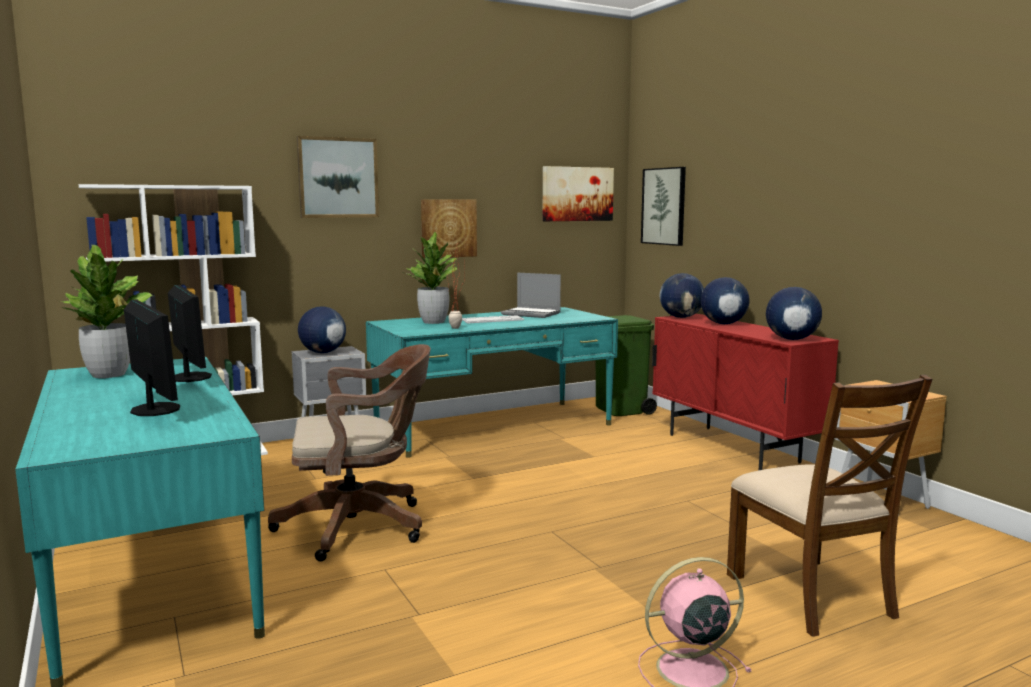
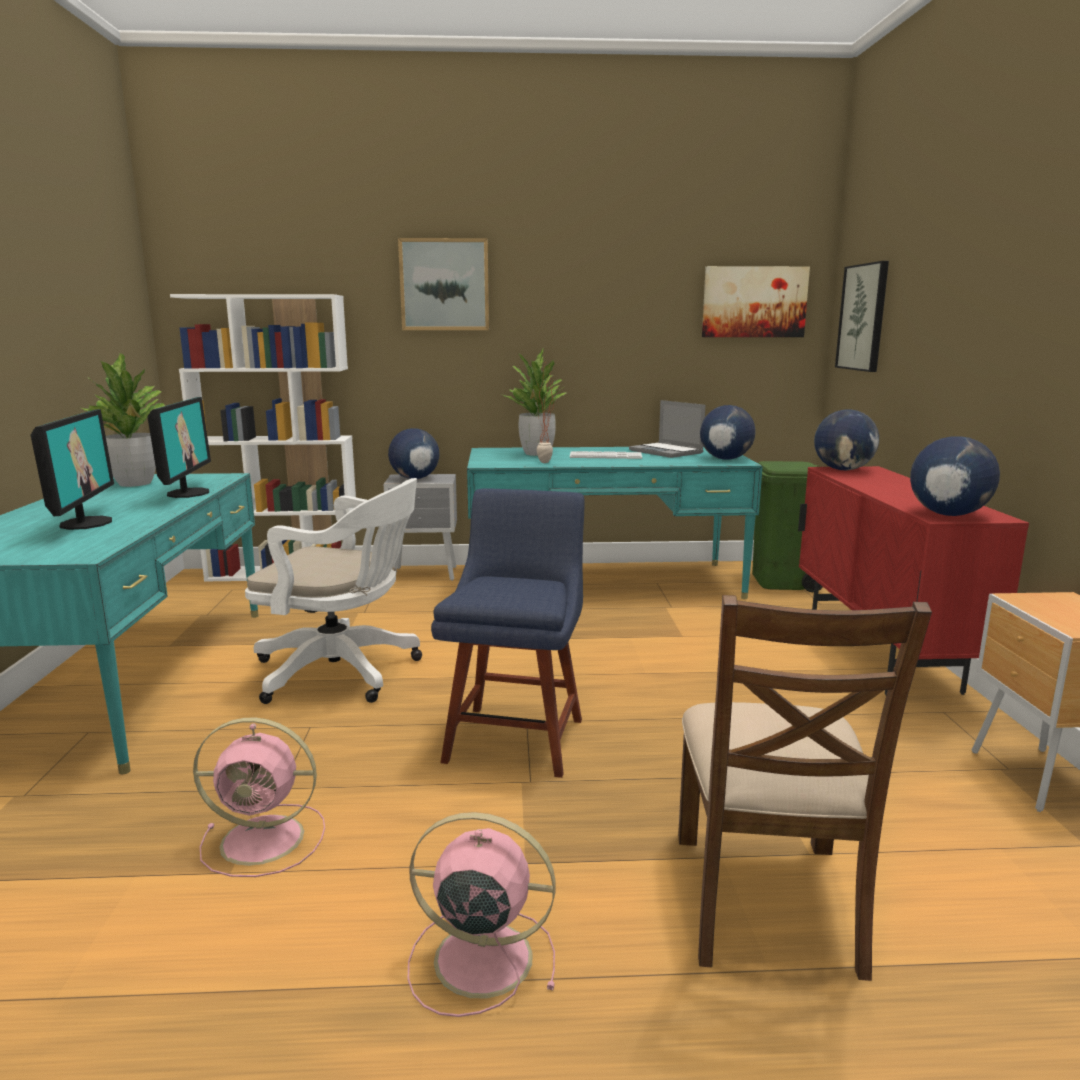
camera: 25 degrees right, 5 degrees up
brown office chair [268,344,431,562] -> white office chair [245,478,422,704]
picture [421,199,477,258] -> none
globe [701,277,750,324] -> globe moved to [700,405,756,460]
none -> pink fan [193,718,325,877]
none -> blue chair [431,488,584,778]

